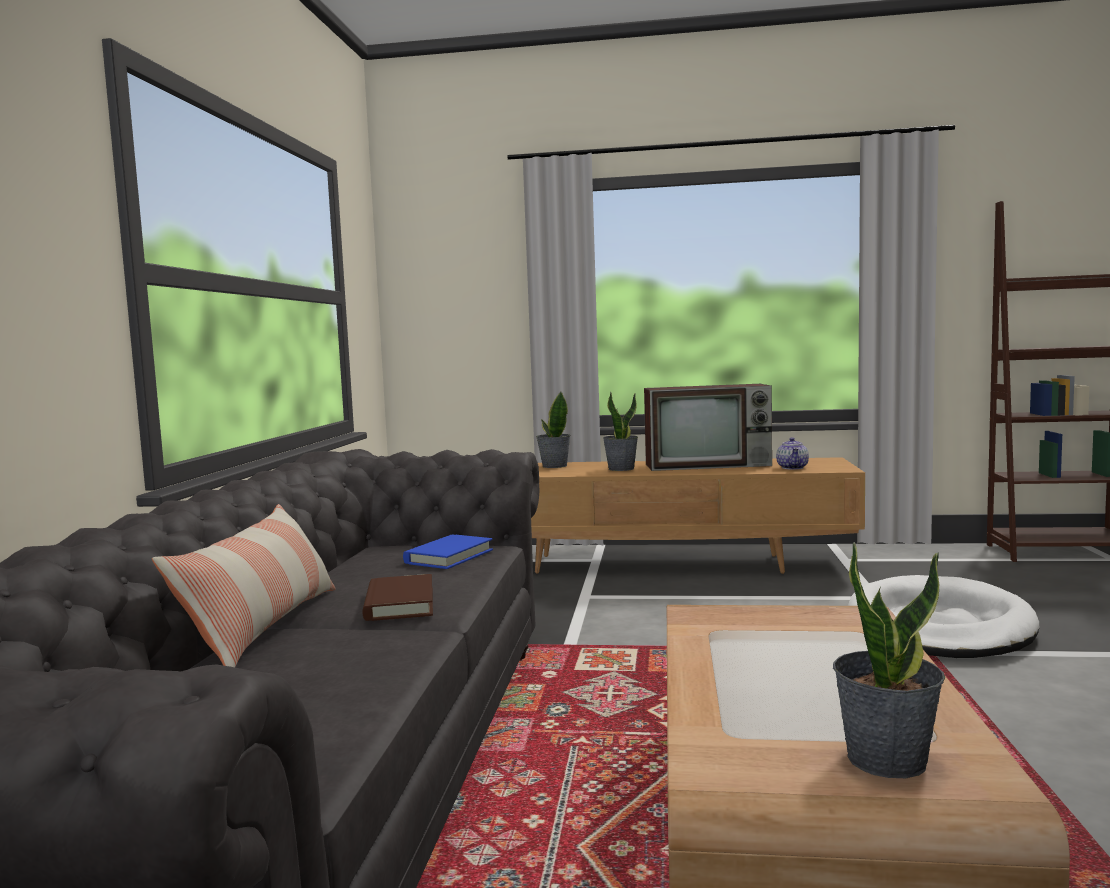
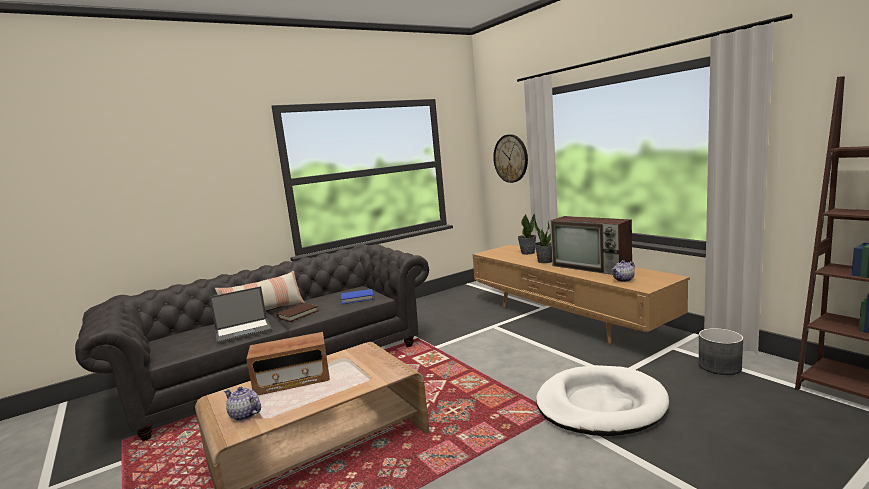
camera: 50 degrees right, 5 degrees up
potted plant [833,542,945,778] -> teapot [224,387,261,421]
none -> laptop [209,286,272,344]
none -> radio [247,332,330,395]
none -> wall clock [493,134,528,183]
none -> grey planter [698,328,743,375]

